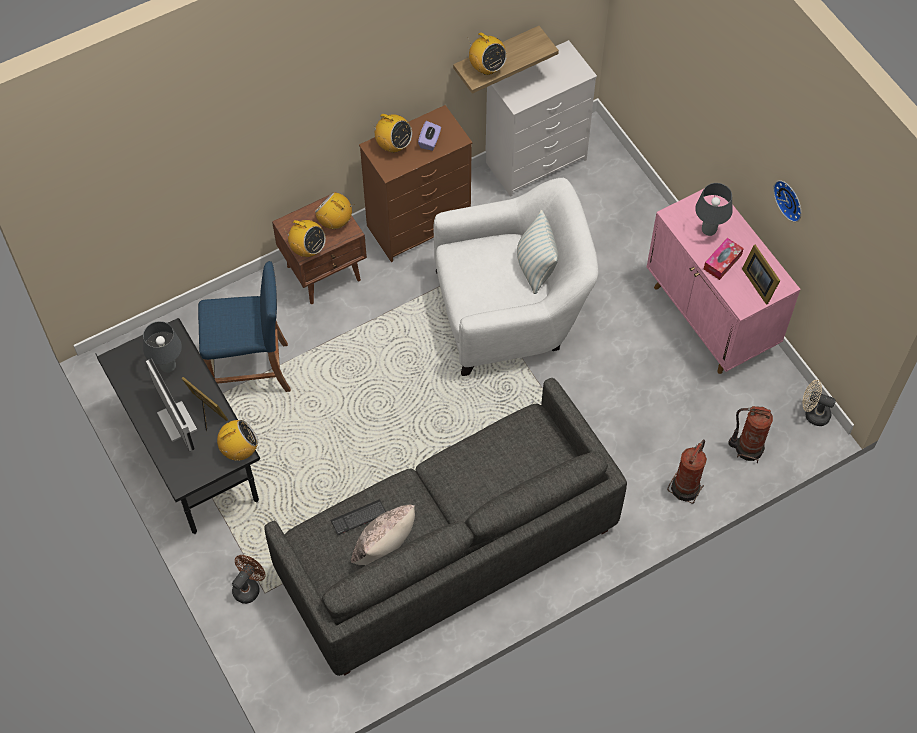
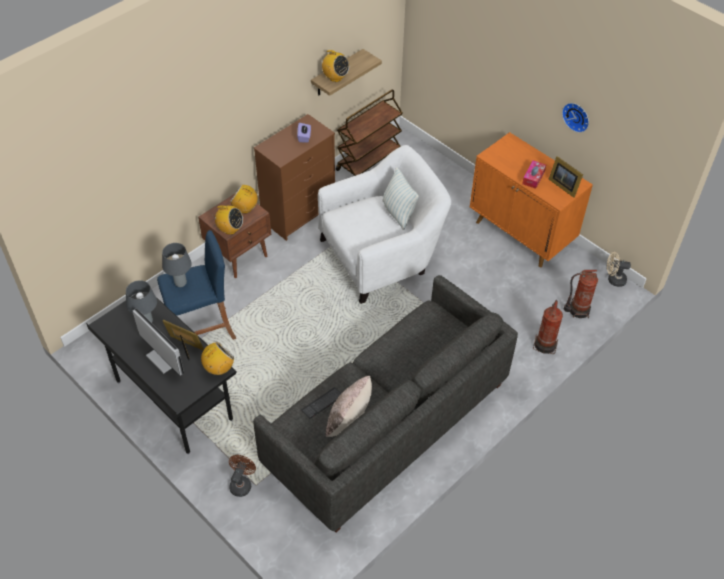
camera: 15 degrees left, 10 degrees down
radio [371,114,412,153] -> none
white dresser [485,40,597,197] -> brown cart [336,90,403,176]
pink cabinet [647,189,801,374] -> orange cabinet [470,132,593,267]
grey table lamp [695,183,732,236] -> grey table lamp moved to [162,243,192,287]

